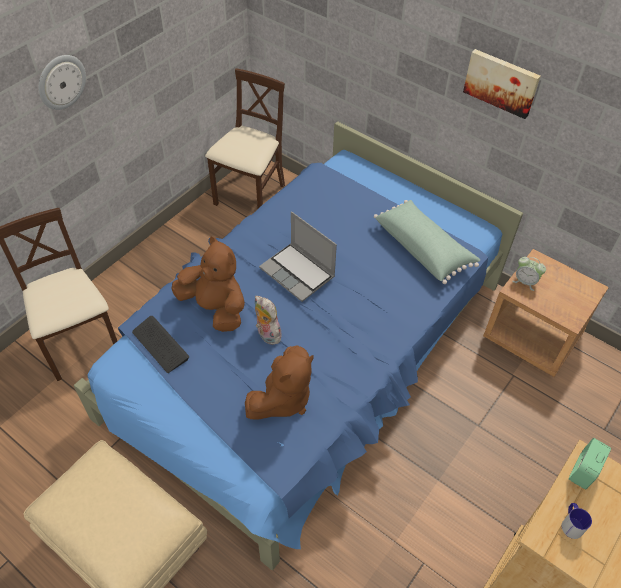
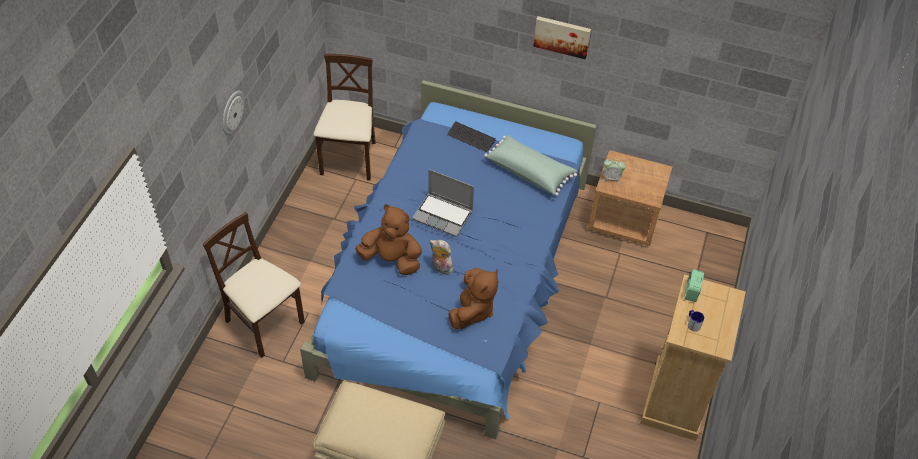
camera: 20 degrees left, 0 degrees up
keyboard [132,316,190,373] -> keyboard moved to [447,122,496,152]

